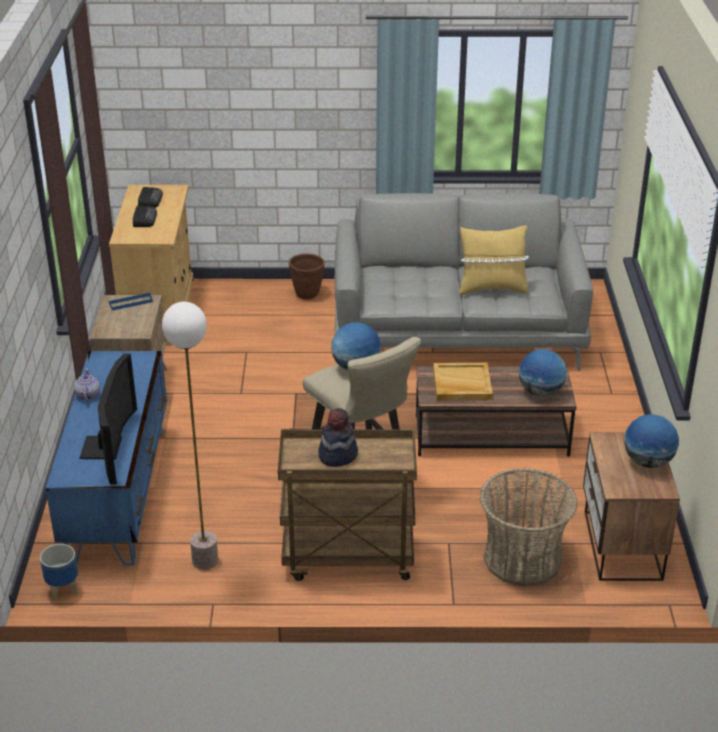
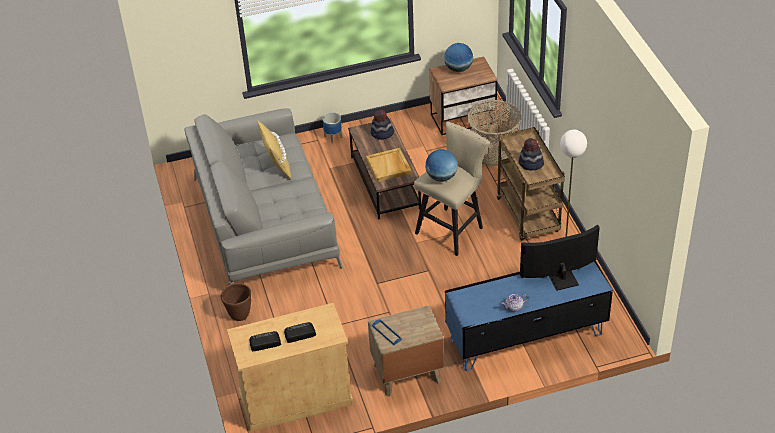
camera: 105 degrees left, 10 degrees up
planter [40,544,78,601] -> planter moved to [322,112,342,143]
globe [519,349,567,396] -> hat [371,110,394,140]

